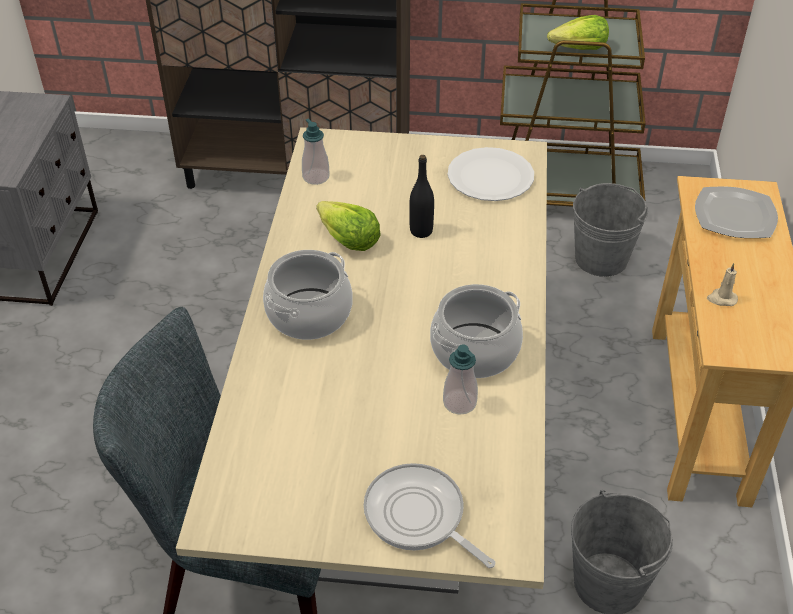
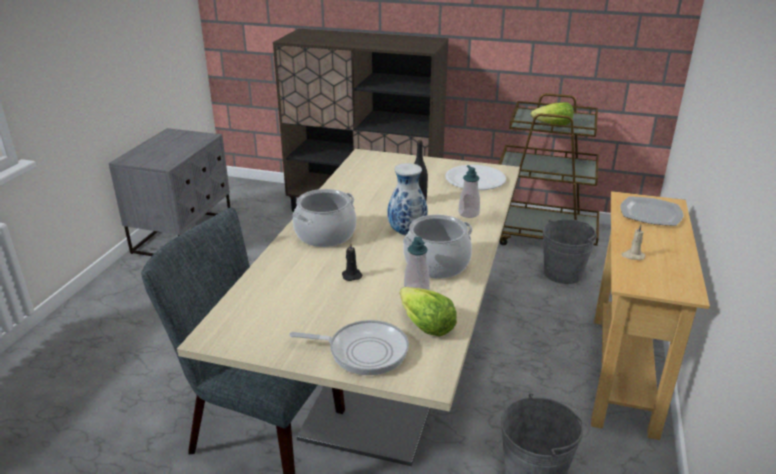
camera: 10 degrees right, 15 degrees down
soap dispenser [302,118,330,185] -> soap dispenser moved to [458,165,480,218]
lettuce [316,201,381,251] -> lettuce moved to [400,287,457,337]
frying pan [364,463,495,568] -> frying pan turned 135 degrees clockwise [289,320,409,375]
none -> black candle [342,242,363,281]
none -> vase [387,163,428,236]

